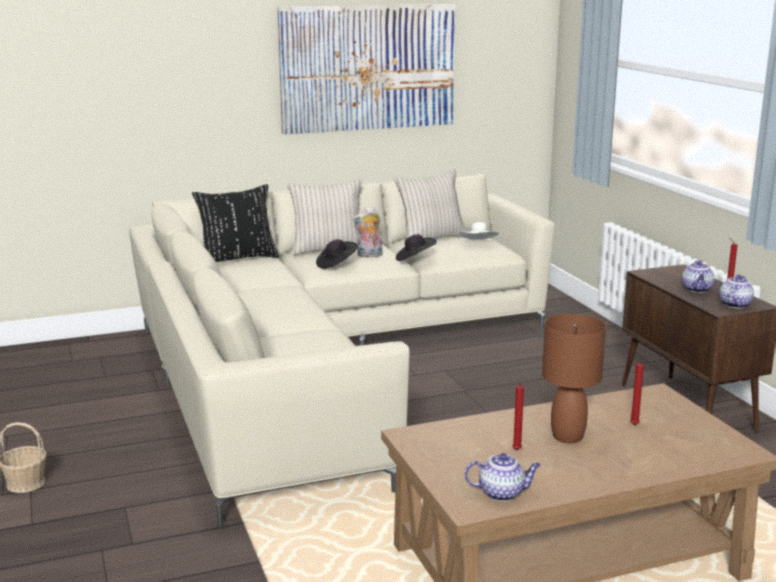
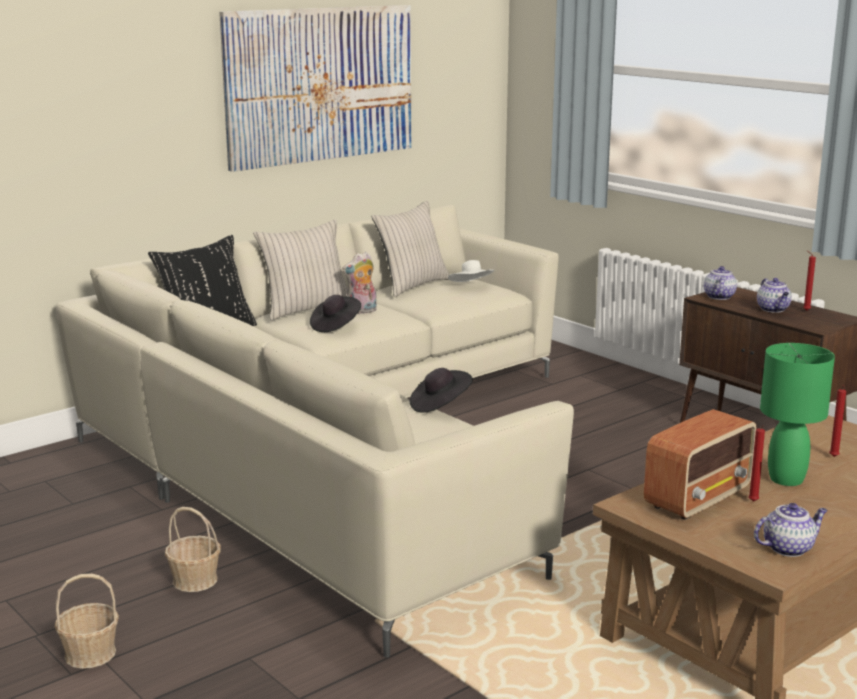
camera: 20 degrees left, 0 degrees up
black hat [396,234,437,261] -> black hat moved to [410,368,473,413]
brown table lamp [542,314,606,443] -> green table lamp [760,343,835,486]
teapot [719,275,754,309] -> teapot moved to [704,266,737,300]
none -> basket [165,507,221,592]
none -> radio [644,409,756,520]

